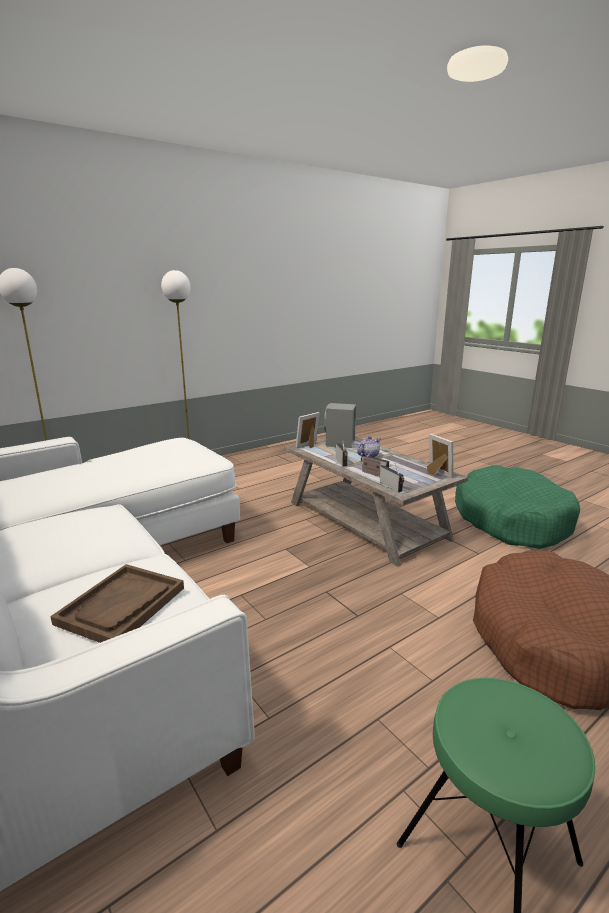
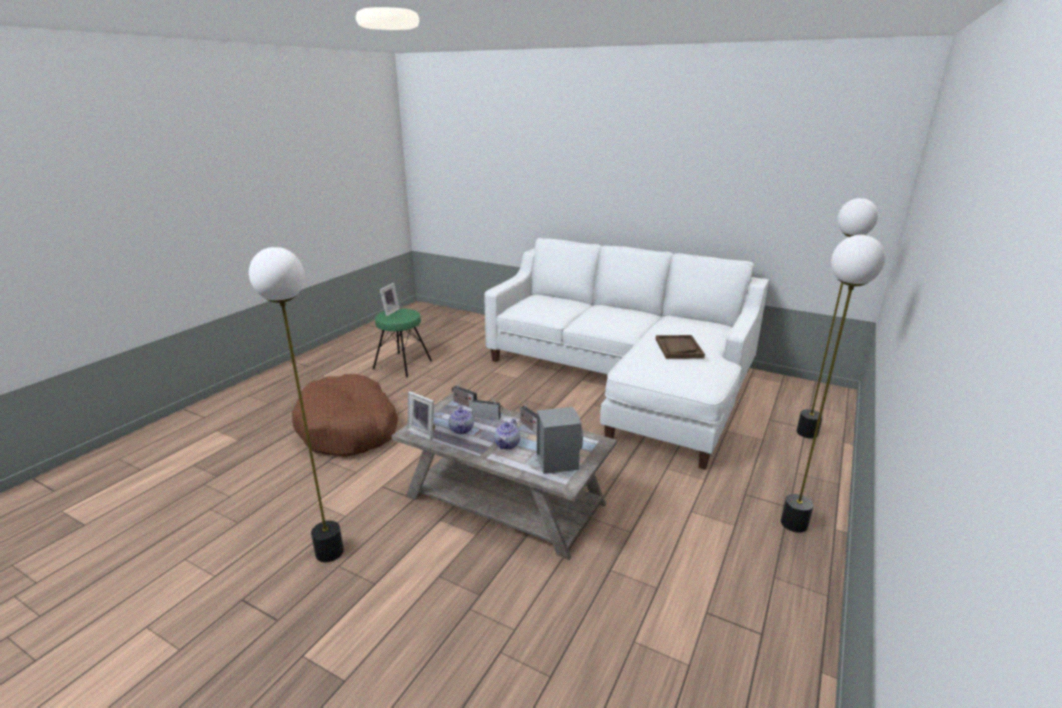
camera: 155 degrees right, 5 degrees up
brown tray [50,564,184,643] -> brown tray moved to [656,335,705,359]
picture frame [296,412,320,448] -> picture frame moved to [380,283,400,316]
green dog bed [455,465,580,549] -> floor lamp [249,247,344,562]
none -> teapot [449,405,474,434]

